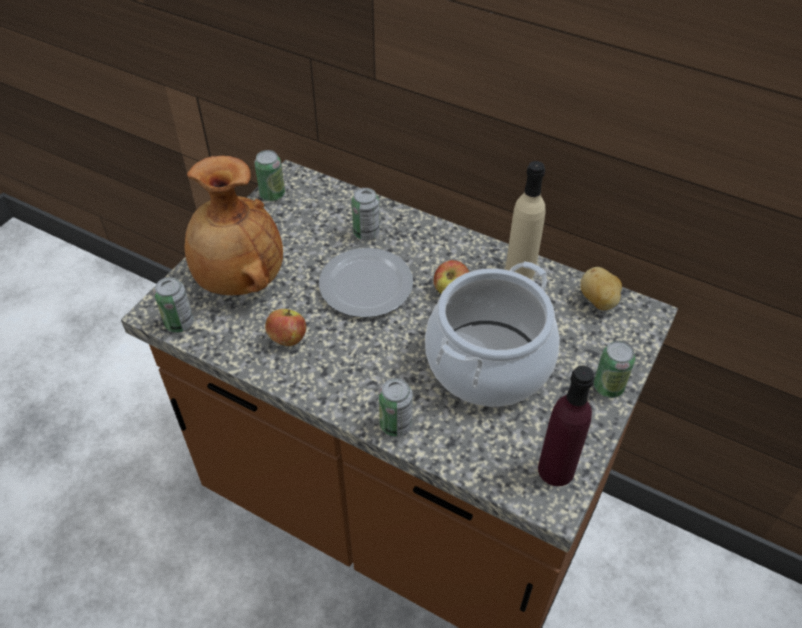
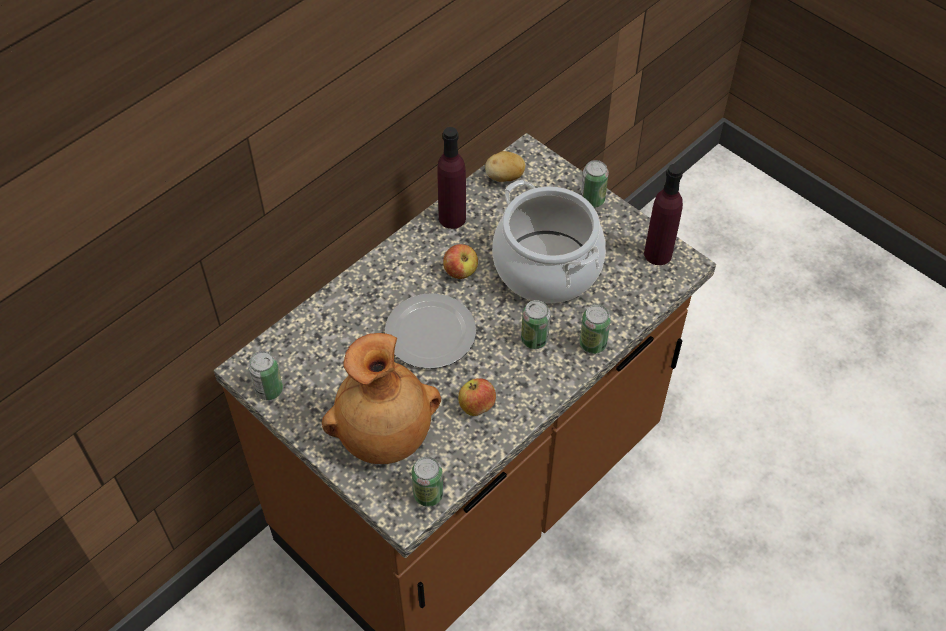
camera: 75 degrees left, 5 degrees up
can [351,188,380,240] -> can moved to [521,300,551,349]
beige bottle [505,161,545,279] -> purple bottle [437,127,466,229]

